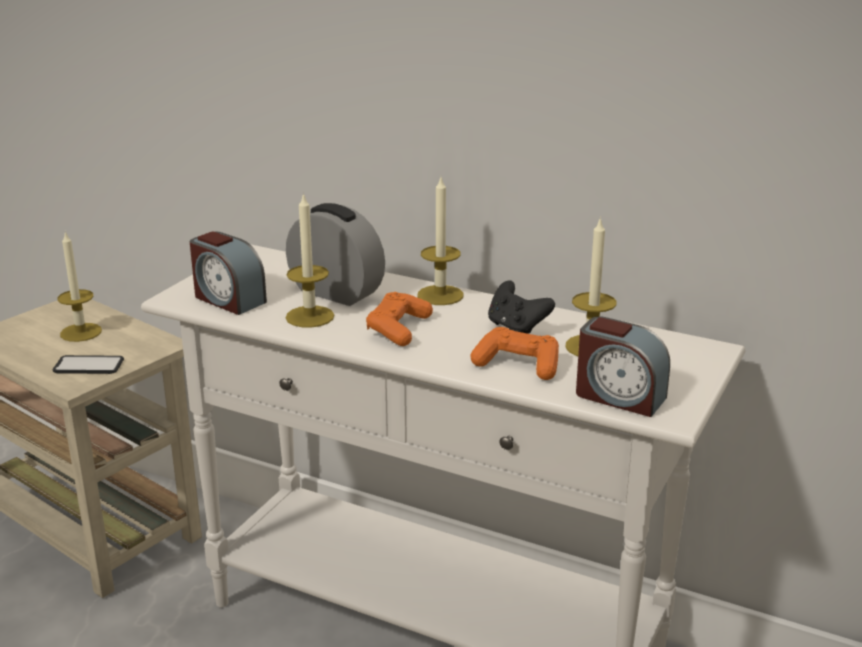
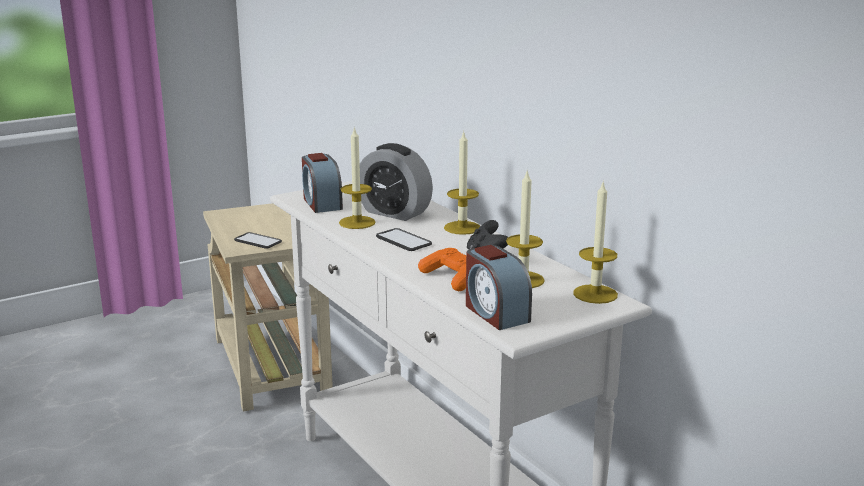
camera: 30 degrees right, 5 degrees down
candle [57,231,102,342] -> candle moved to [573,182,618,304]
alarm clock [286,203,385,306] -> alarm clock turned 150 degrees clockwise [360,143,433,221]
orange game controller [366,292,433,346] -> phone [376,228,432,251]

